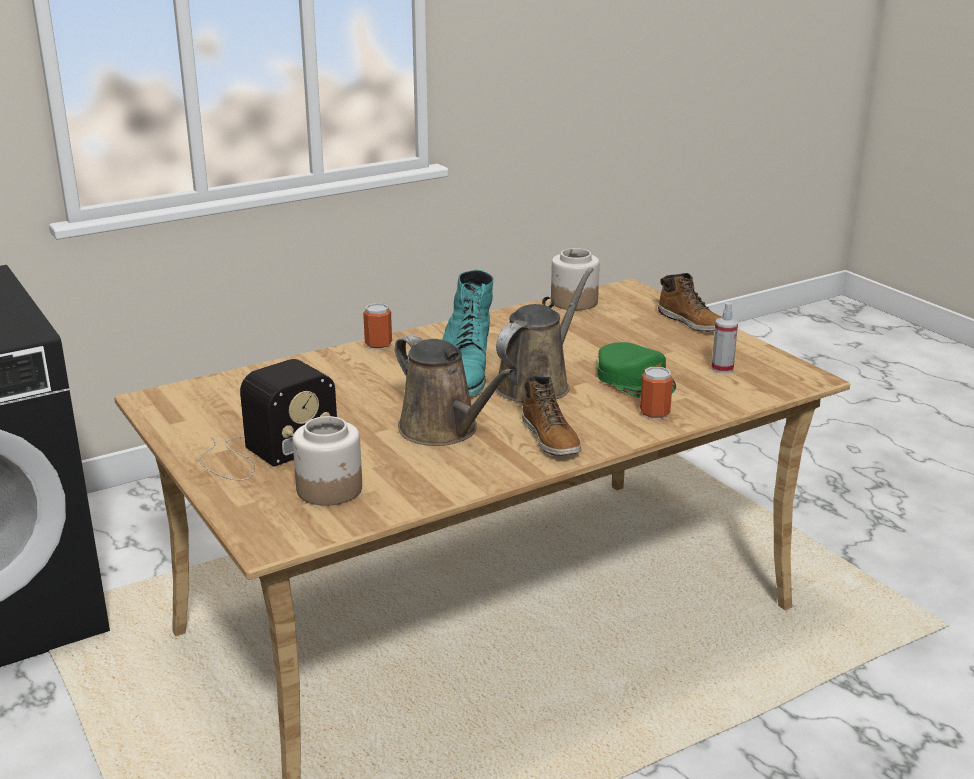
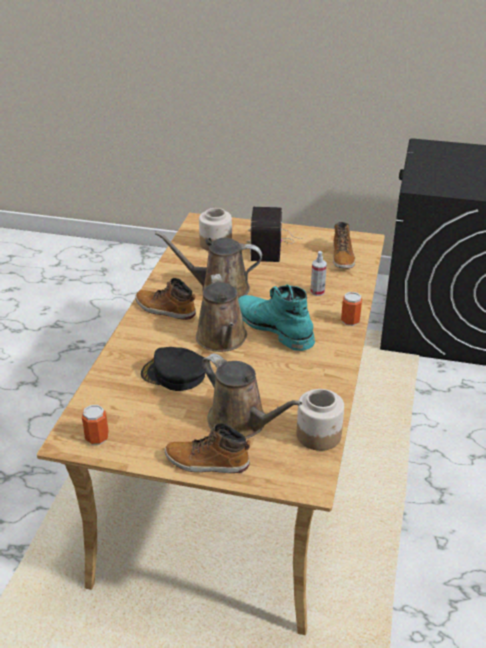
camera: 135 degrees right, 10 degrees up
green cap [597,342,676,398] -> black cap [141,347,205,391]
can [640,367,673,419] -> can moved to [82,405,109,445]
spray bottle [711,302,738,373] -> spray bottle moved to [310,251,327,296]
none -> brown watering can [202,353,302,439]
none -> boot [333,222,355,268]

